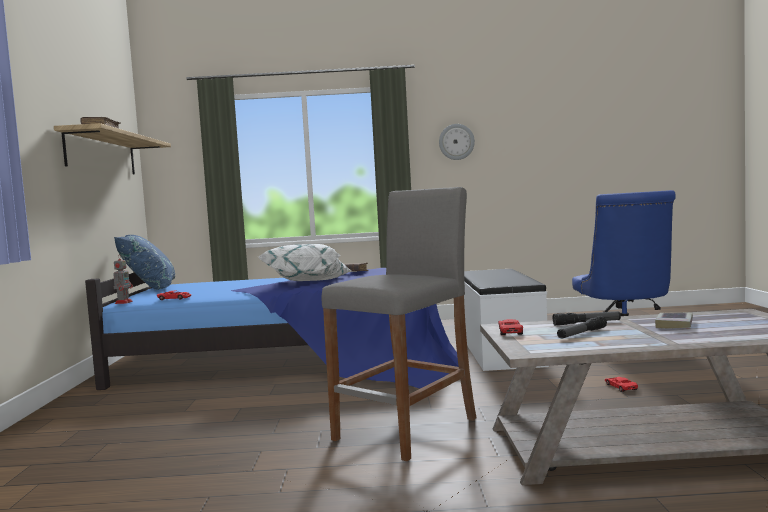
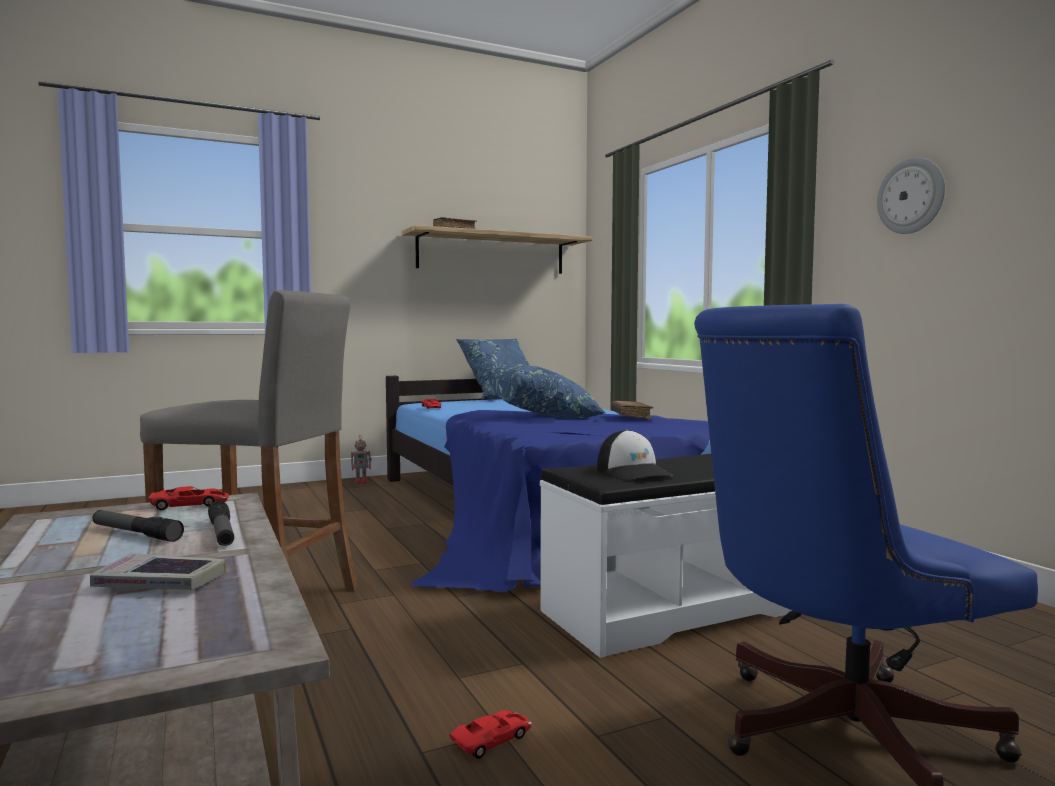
camera: 65 degrees right, 0 degrees up
toy robot [113,258,133,304] -> toy robot moved to [351,436,372,483]
white pillow [258,244,351,281] -> blue pillow [487,364,605,419]
none -> cap [597,430,673,480]

